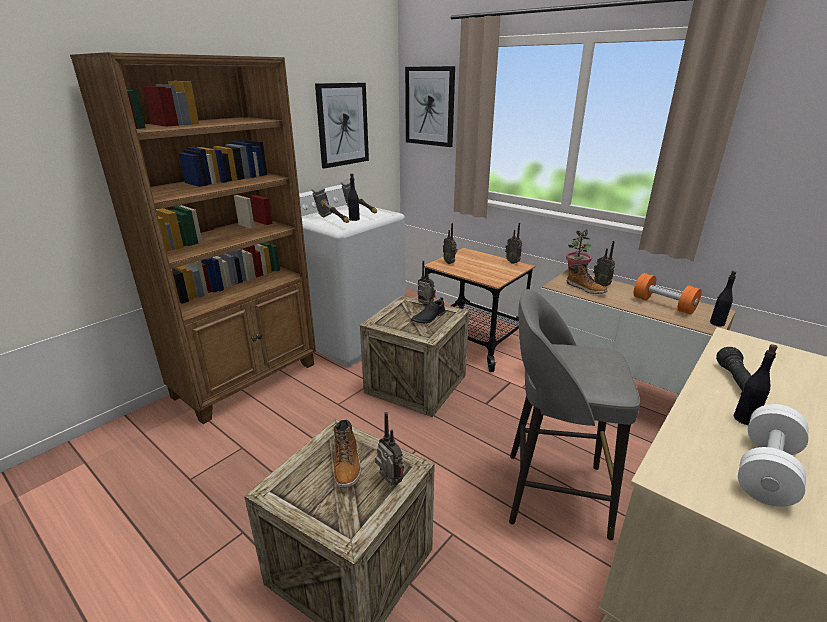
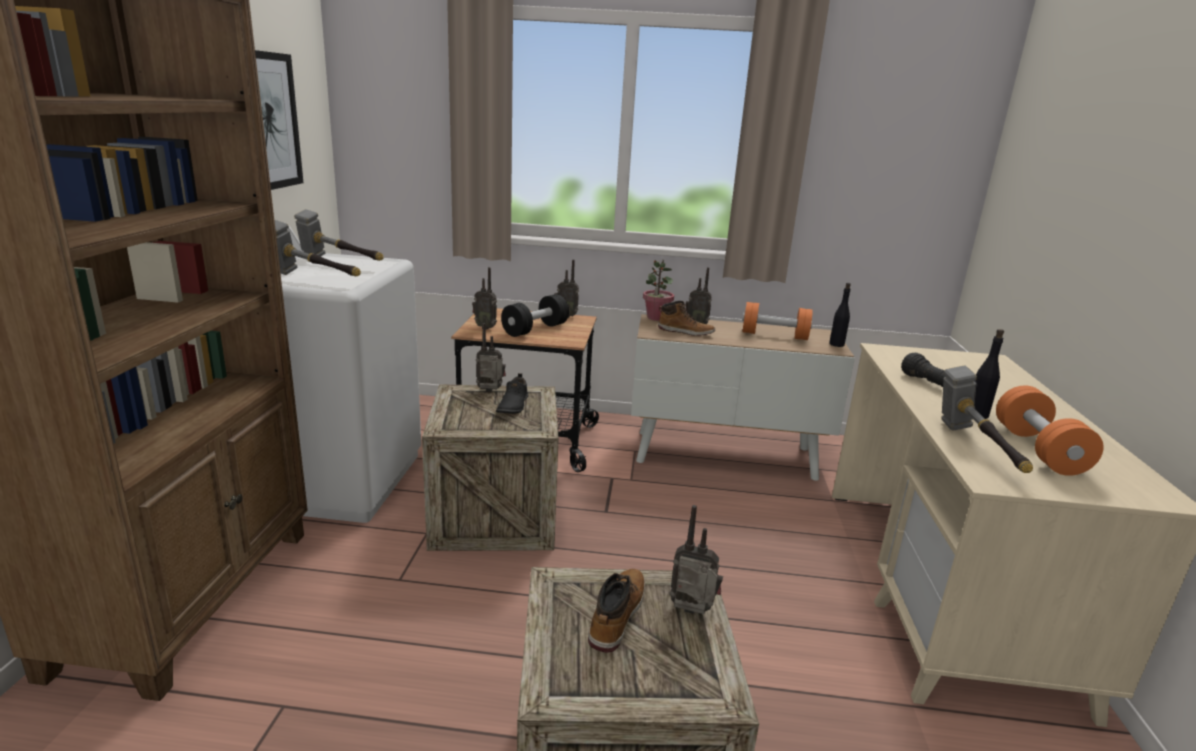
camera: 35 degrees left, 5 degrees down
boot [334,419,361,488] -> boot turned 120 degrees counterclockwise [588,569,645,653]
black bottle [348,174,360,221] -> none
picture [405,66,455,147] -> none
grey stool [509,289,640,540] -> none
white dumbbell [738,404,809,507] -> orange dumbbell [996,385,1104,476]
none -> black dumbbell [501,294,569,337]
none -> hammer [941,365,1033,473]

